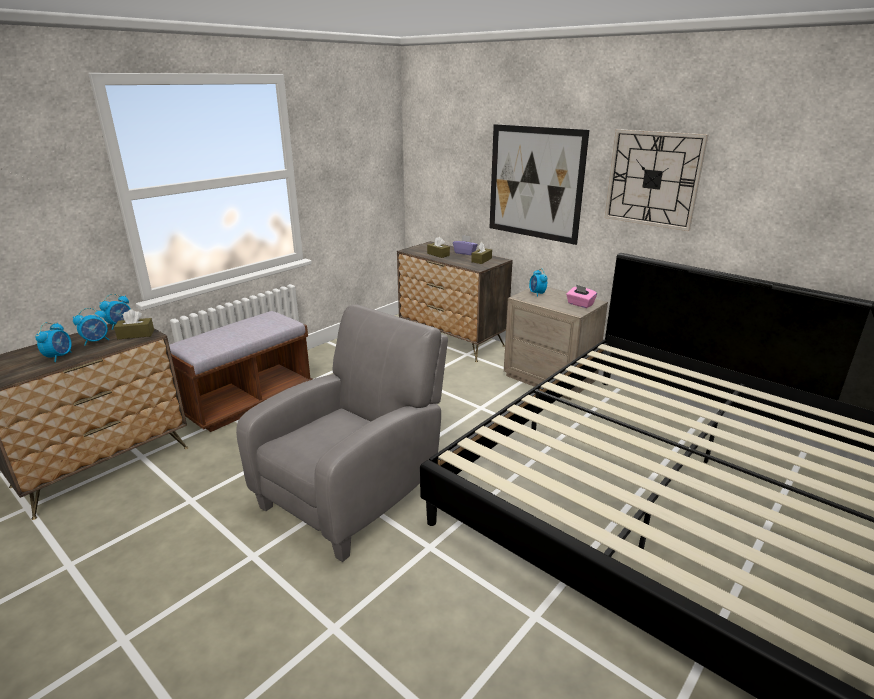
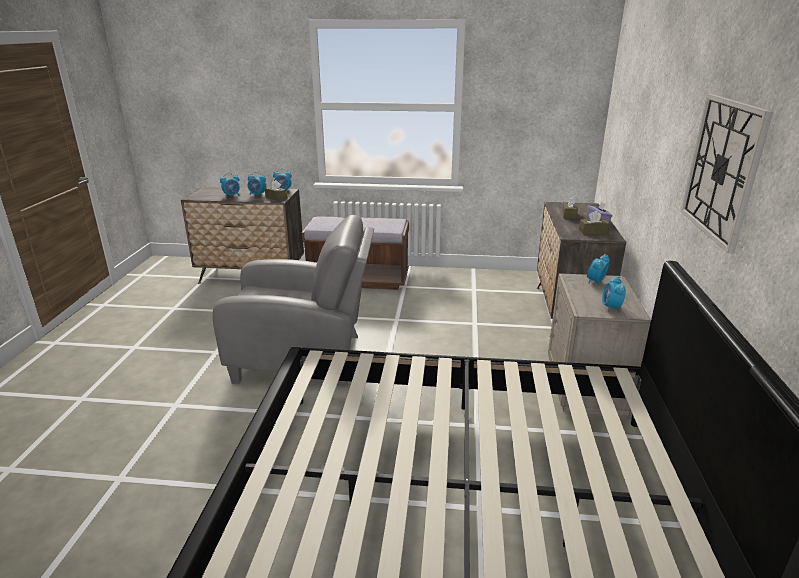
camera: 55 degrees right, 0 degrees up
picture [489,124,589,245] -> none
pink tissue box [566,285,597,308] -> alarm clock [602,276,626,312]

